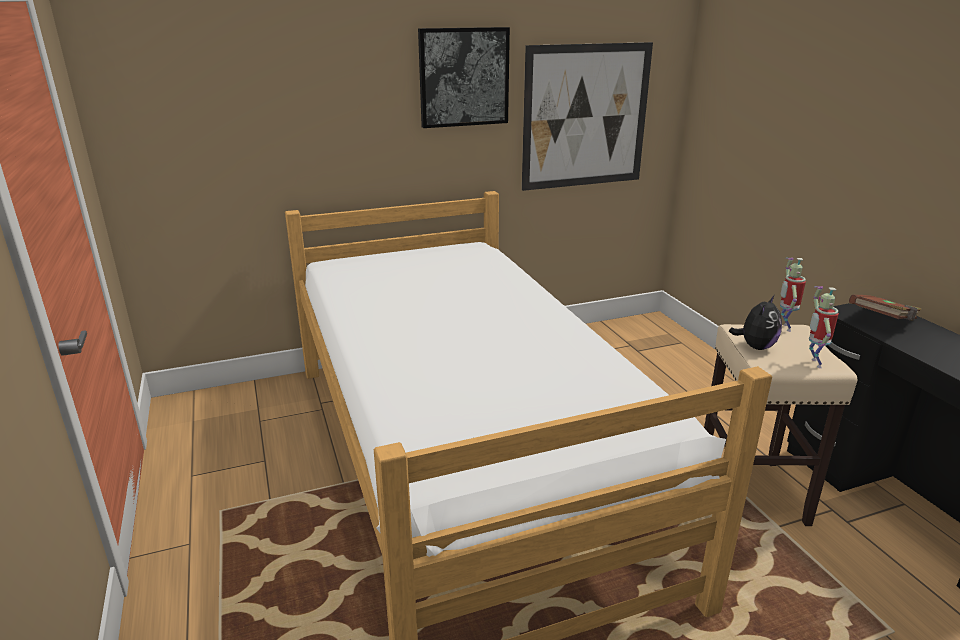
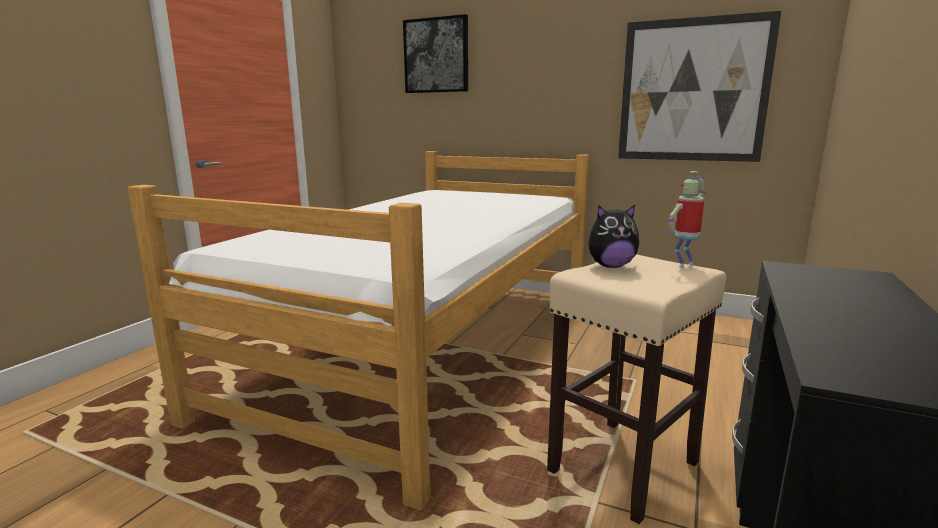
camera: 45 degrees right, 10 degrees down
picture [418,27,510,128] -> picture moved to [403,14,468,93]
toy robot [809,286,839,368] -> none
brown book [849,295,921,321] -> none

